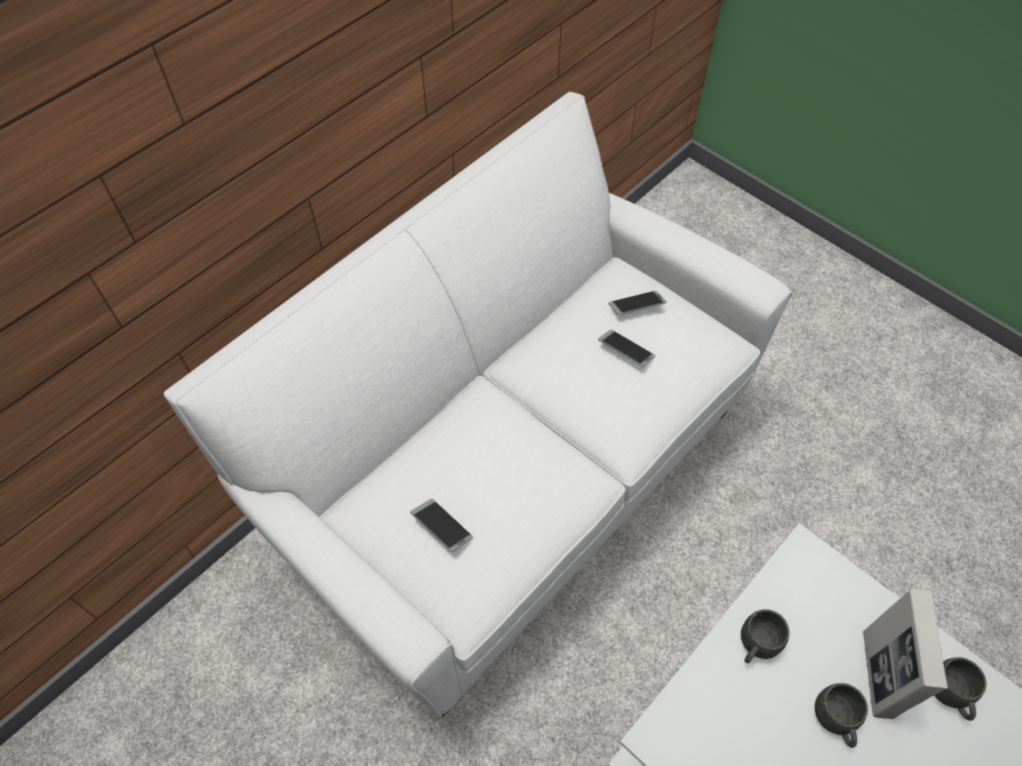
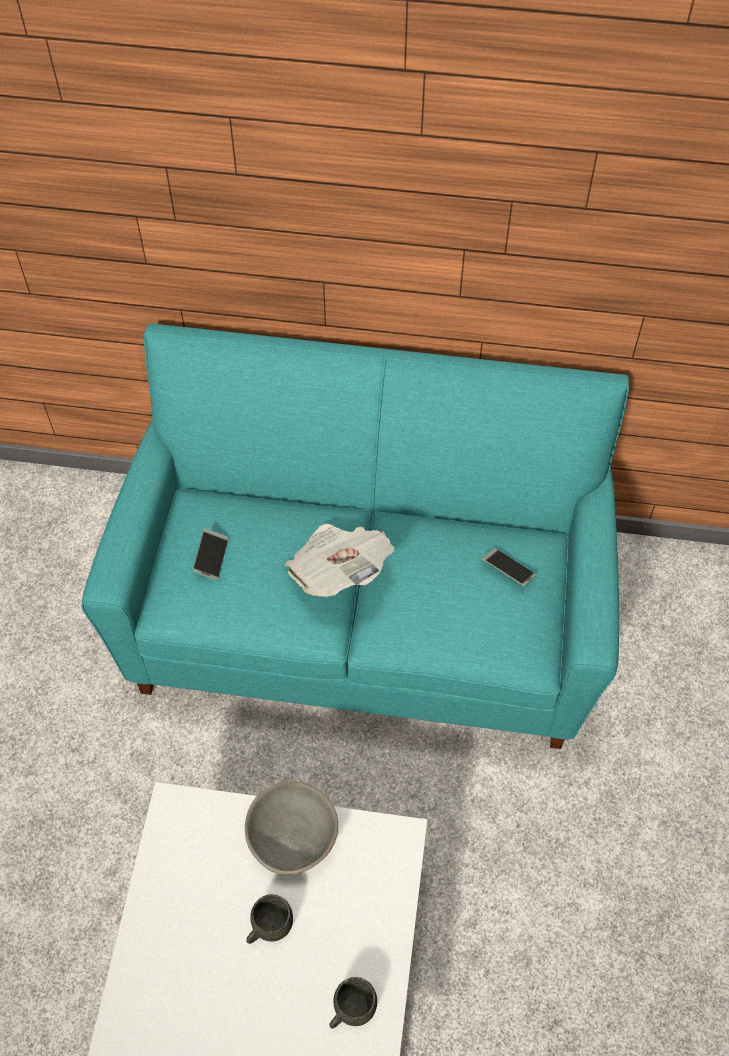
camera: 55 degrees right, 0 degrees up
white sofa [164,92,792,717] -> turquoise sofa [81,323,629,749]
phone [598,330,655,367] -> none
grey mug [741,609,789,663] -> grey bowl [245,781,338,875]
picture frame [863,589,948,719] -> none
none -> newspaper [284,524,395,597]

